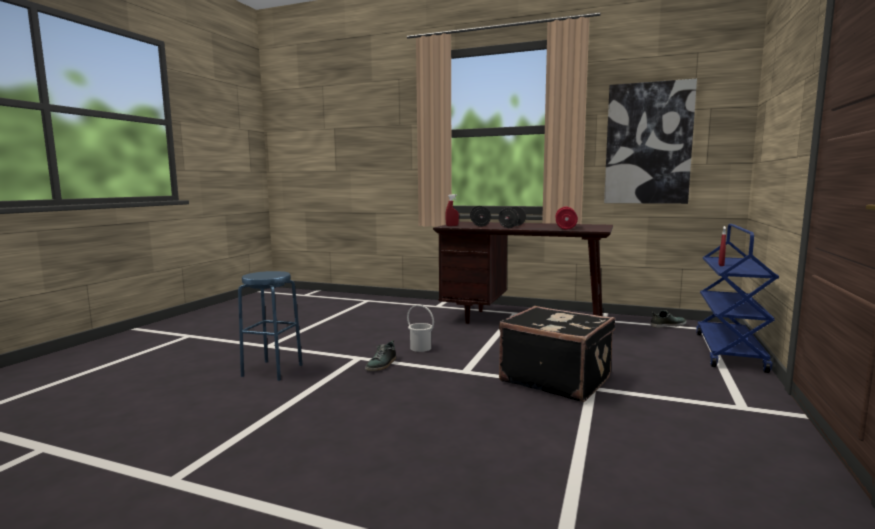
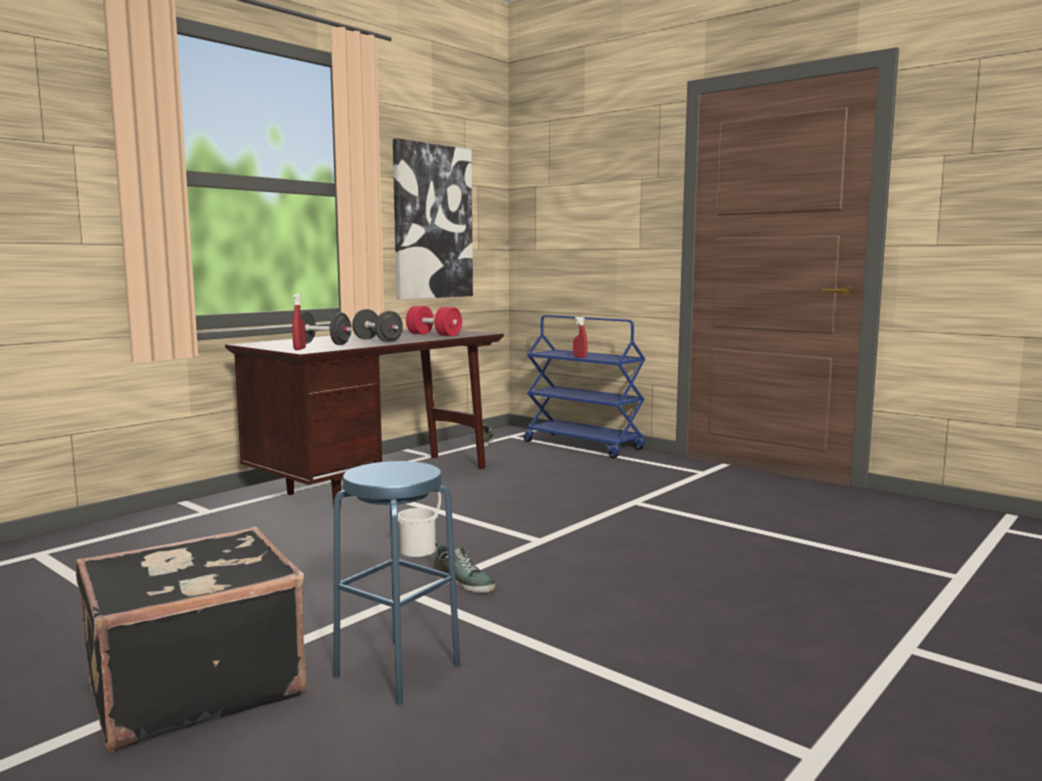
camera: 70 degrees left, 0 degrees up
black suitcase [499,306,615,402] -> black suitcase moved to [75,527,306,752]

